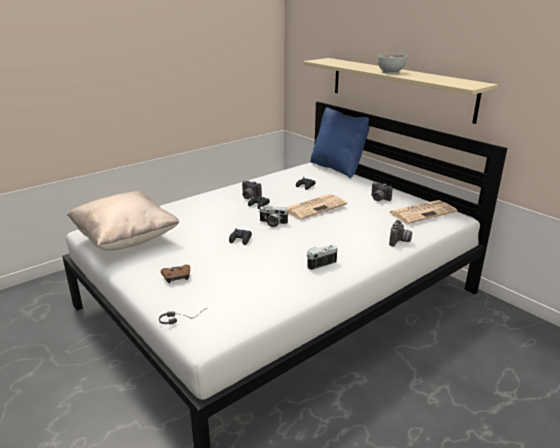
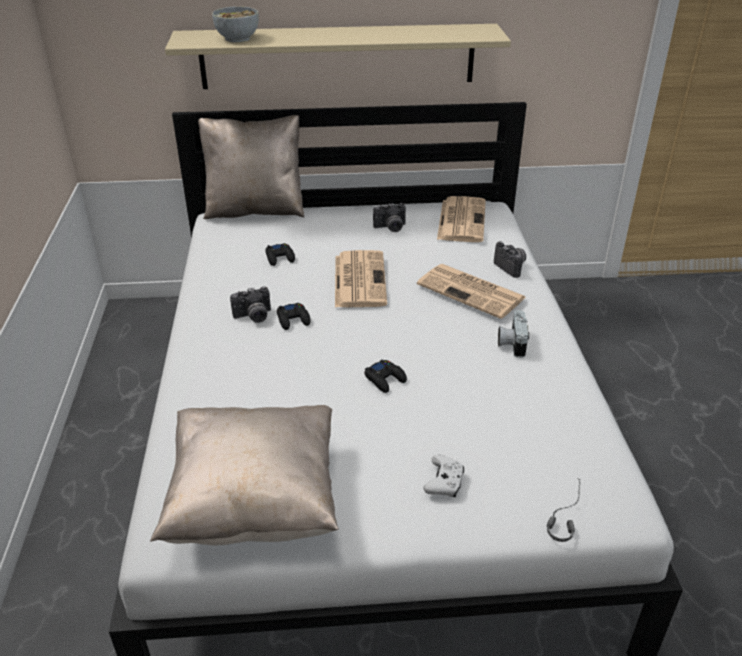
camera: 55 degrees left, 10 degrees up
brown game controller [161,264,190,283] -> white game controller [423,455,464,497]
camera [260,206,289,227] -> none
blue pillow [310,107,370,179] -> beige pillow [198,115,304,219]
bowl [378,54,407,74] -> bowl moved to [212,6,259,42]
none -> newspaper [417,264,526,319]

